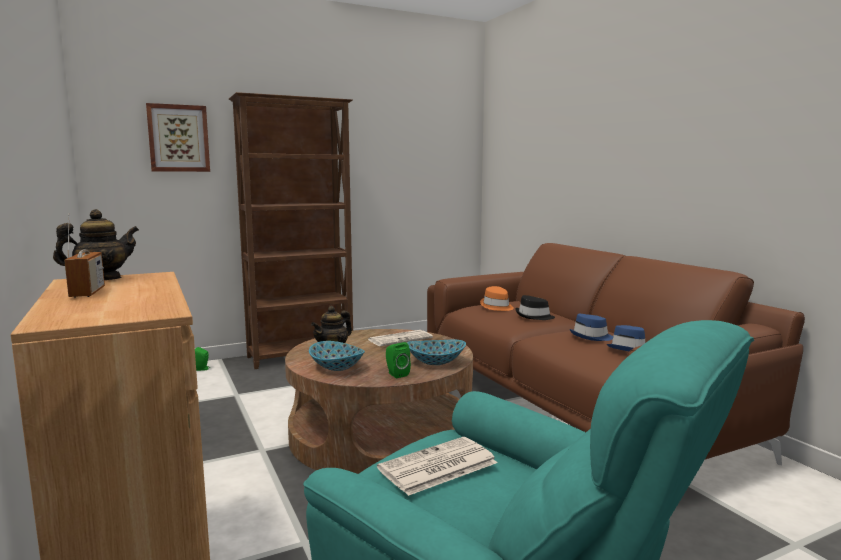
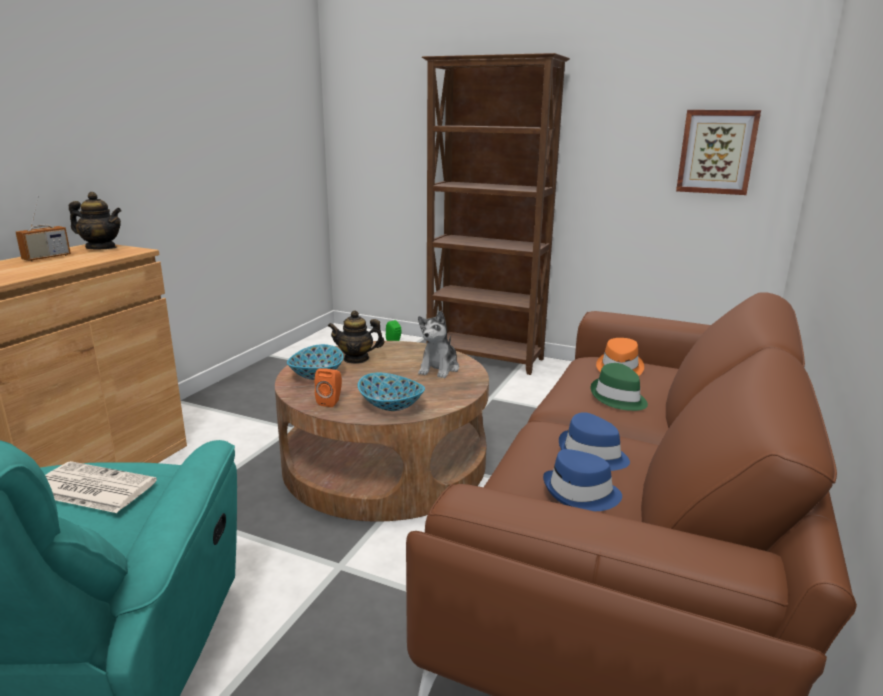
camera: 50 degrees right, 10 degrees up
picture [146,103,210,172] -> picture moved to [676,110,761,195]
newspaper [368,330,433,346] -> plush toy [418,311,459,378]
green speaker [386,342,411,378] -> orange speaker [315,368,342,407]
black hat [515,295,555,320] -> green hat [591,363,648,411]

